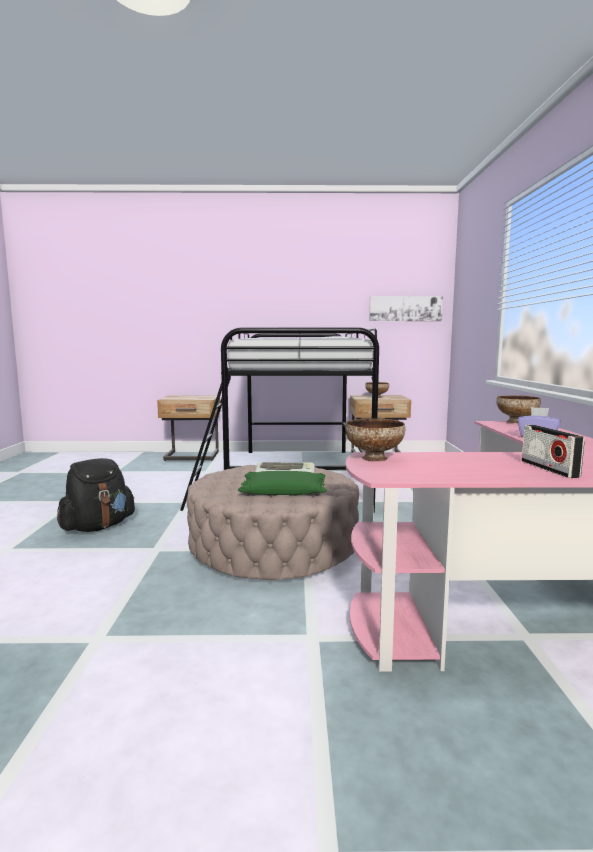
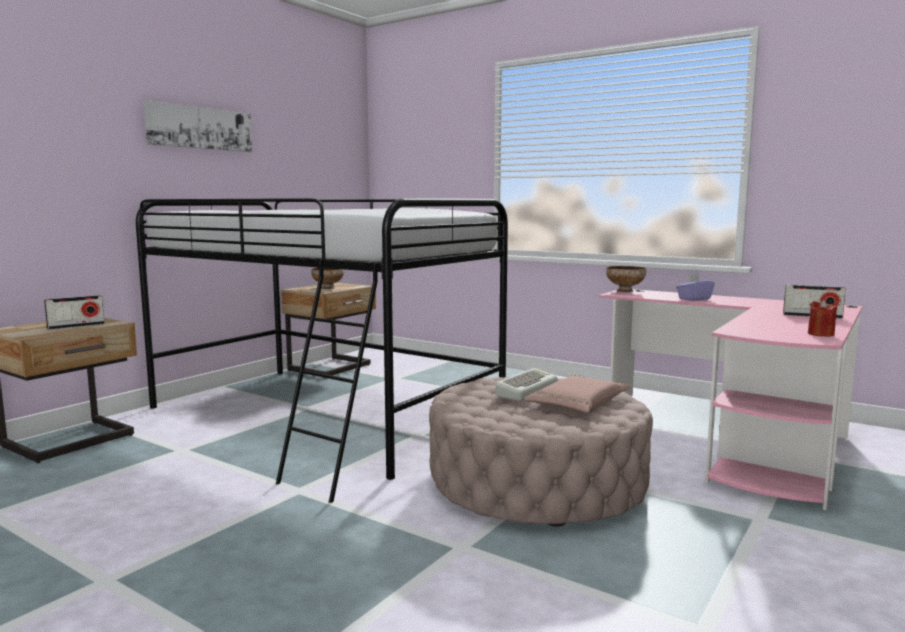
camera: 55 degrees left, 0 degrees up
black backpack [57,458,135,532] -> none
green pillow [238,471,327,495] -> beige pillow [524,375,630,413]
bowl [345,419,405,461] -> none
picture [369,296,443,321] -> picture moved to [144,100,252,152]
none -> radio [44,295,105,329]
none -> red candle [808,300,837,337]

